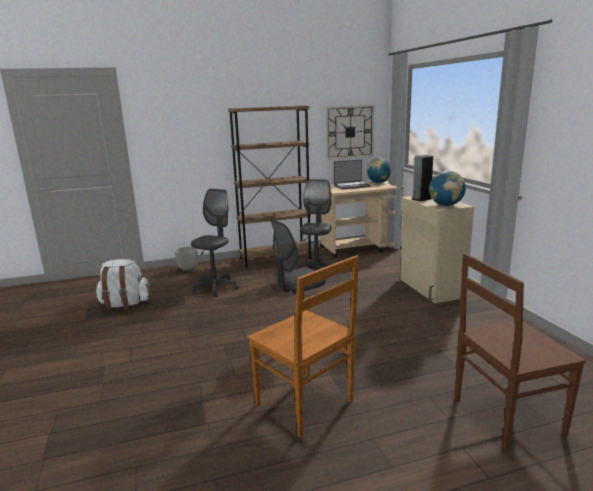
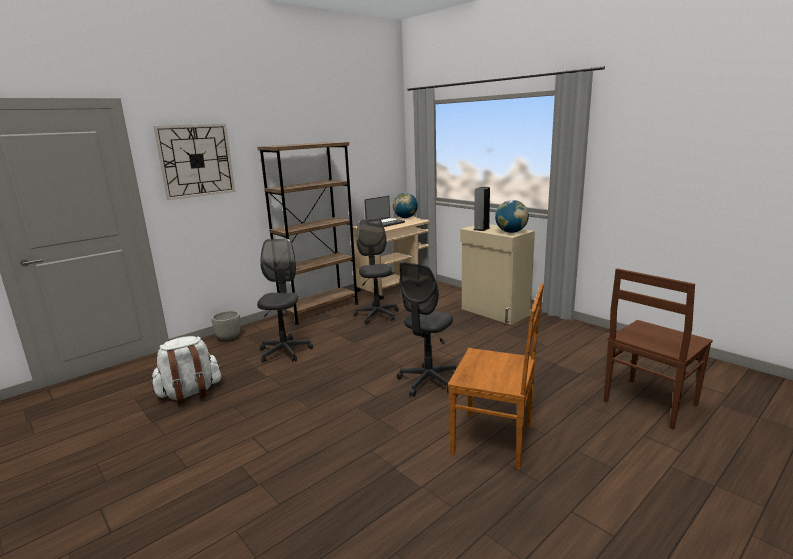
camera: 25 degrees left, 0 degrees up
wall clock [326,105,374,160] -> wall clock moved to [153,124,235,200]

